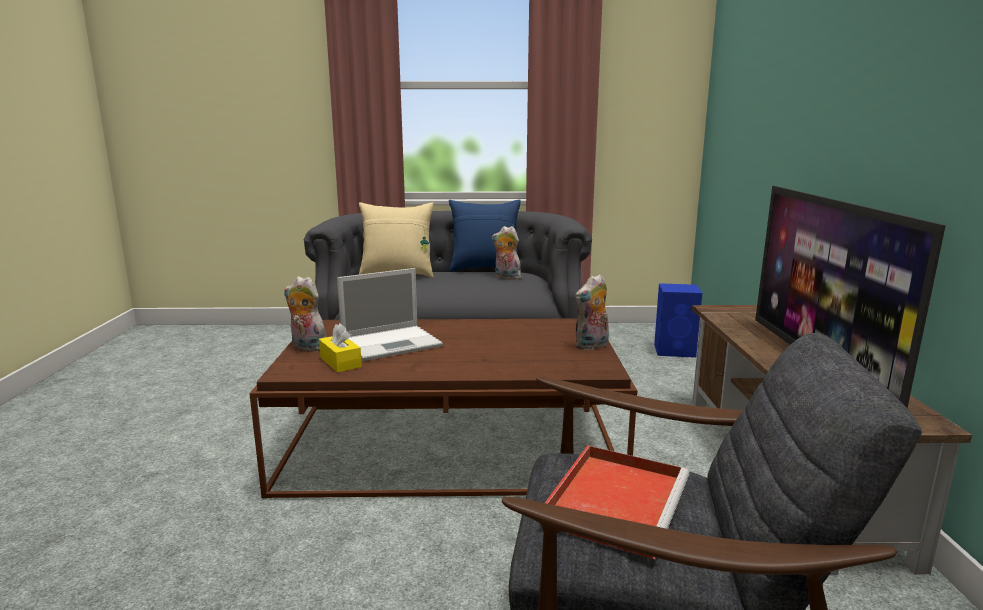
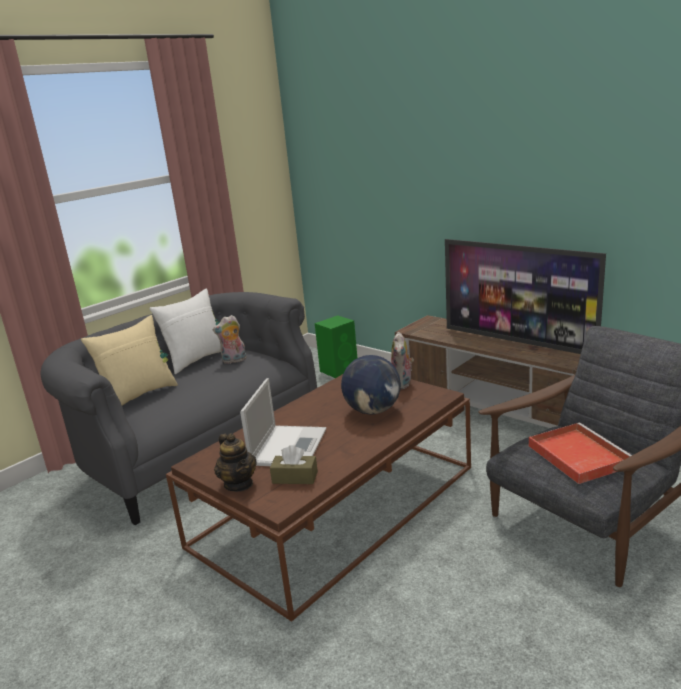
camera: 45 degrees left, 5 degrees up
plush toy [284,276,326,352] -> teapot [214,433,257,491]
yellow tissue box [319,323,362,373] -> brown tissue box [270,445,318,484]
blue pillow [449,199,521,272] -> white pillow [149,288,221,374]
blue speaker [654,283,702,358] -> green speaker [315,315,357,378]
none -> globe [341,355,401,415]

